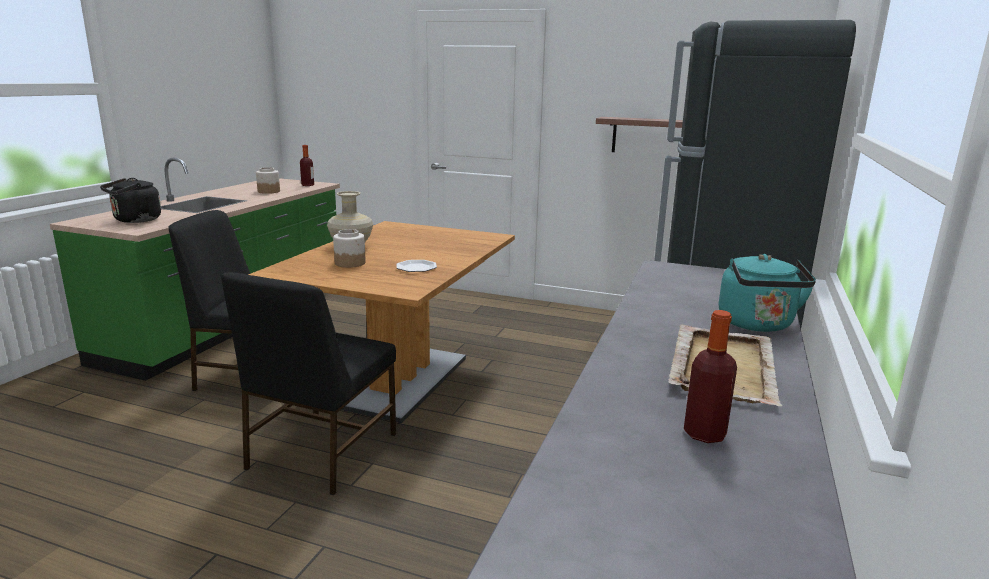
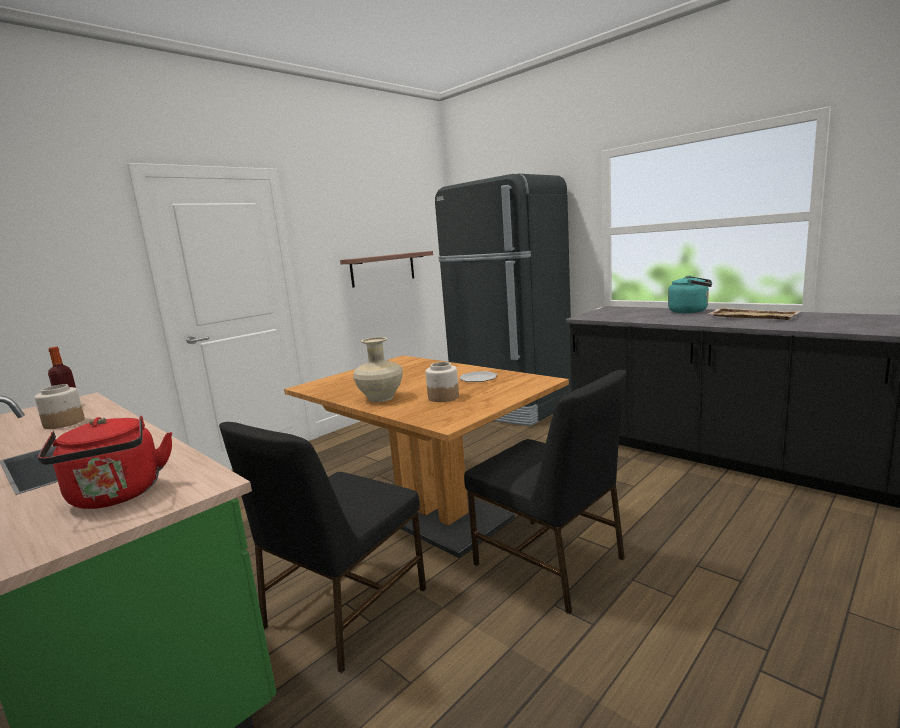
camera: 65 degrees left, 5 degrees down
black kettle [100,178,161,223] -> red kettle [38,416,172,509]
bottle [684,310,737,443] -> none

